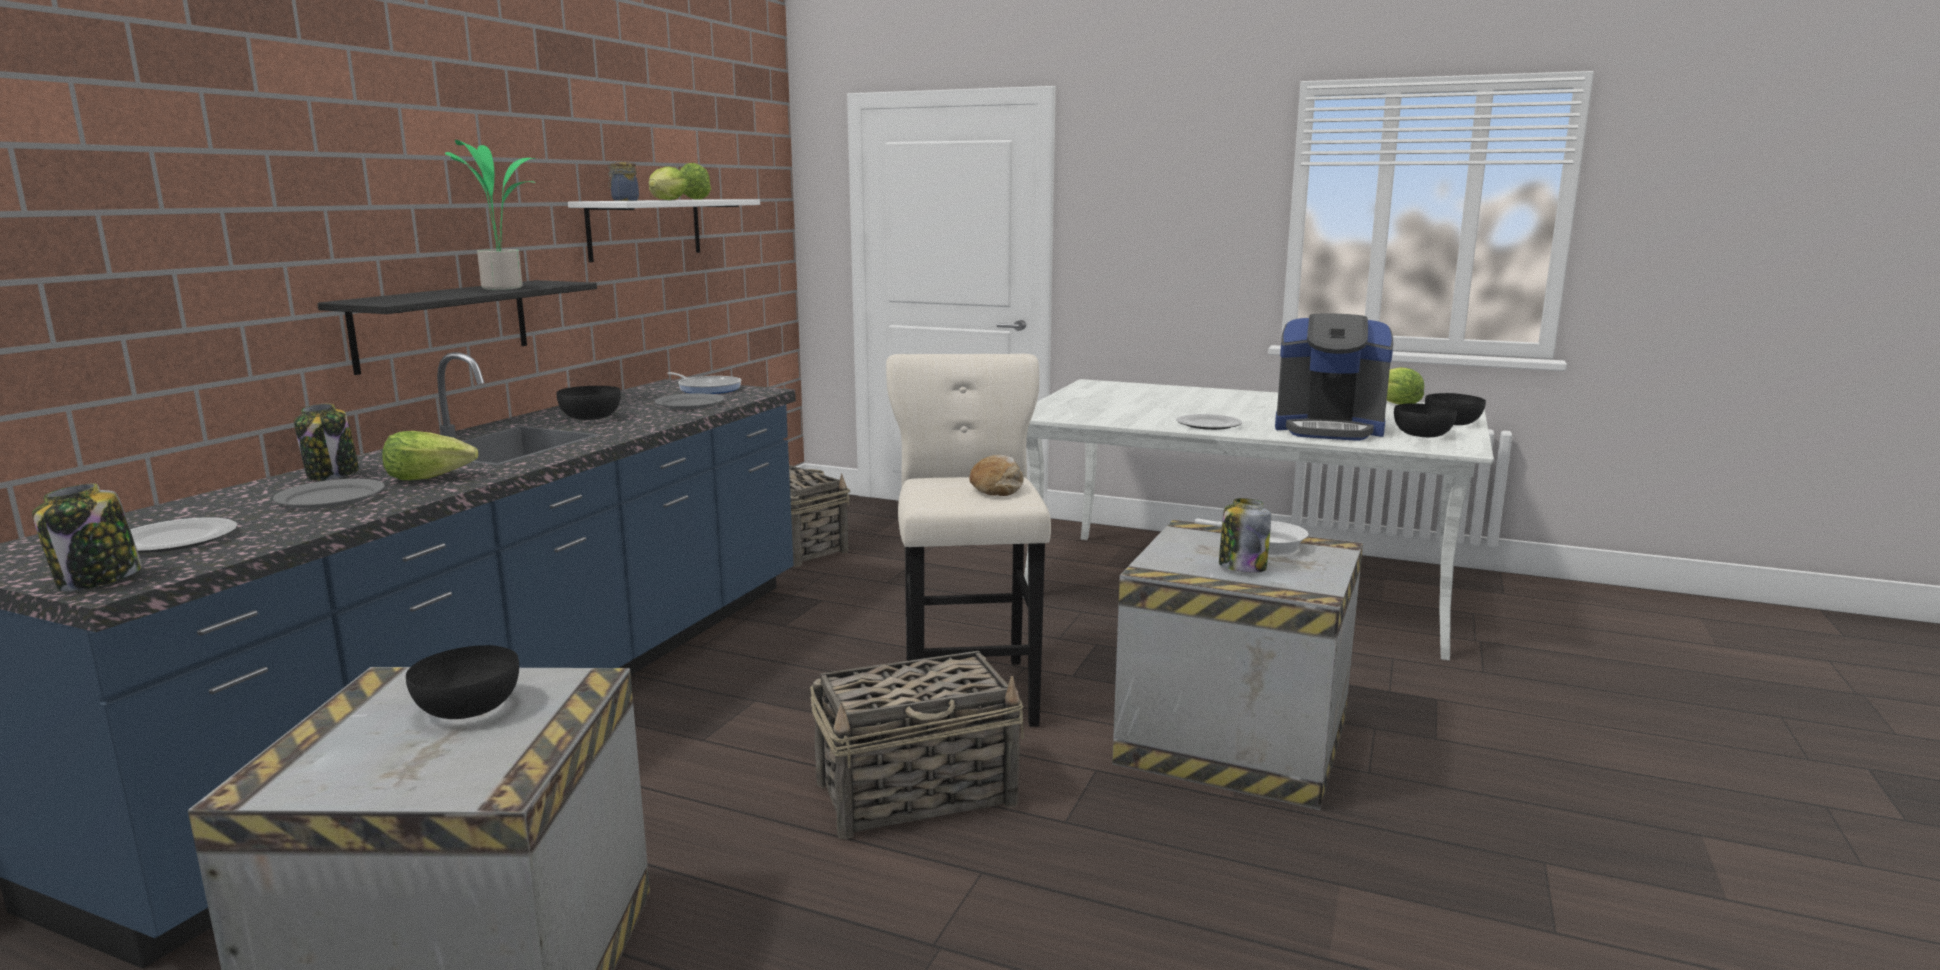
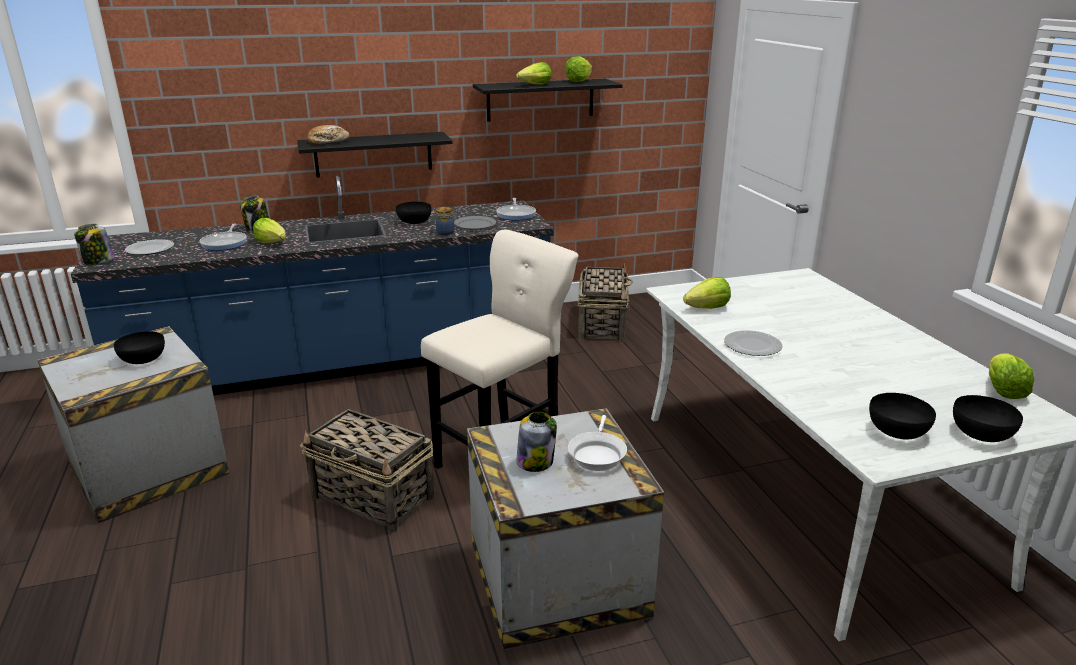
camera: 50 degrees right, 10 degrees up
grey plate [273,479,385,509] -> frying pan [199,223,247,251]
potted plant [445,140,535,290] -> none
white shelf [568,199,760,262] -> black shelf [473,79,622,121]
jar [608,162,639,201] -> jar moved to [434,207,455,235]
bread [969,455,1024,496] -> bread moved to [307,125,350,145]
coffee machine [1275,313,1393,441] -> none
none -> lettuce [683,277,731,309]

